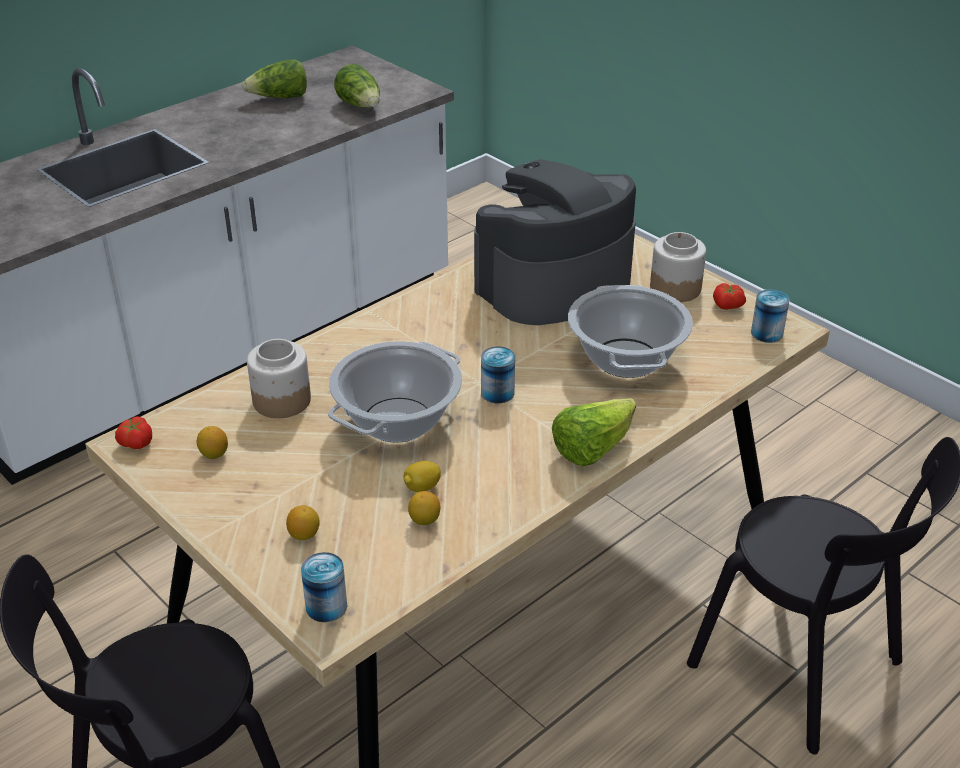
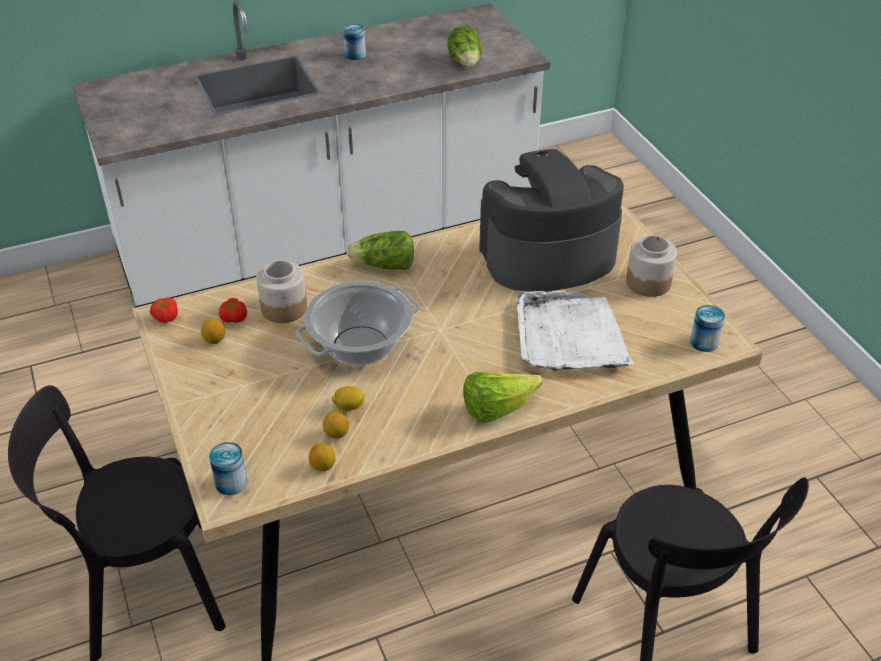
camera: 20 degrees right, 5 degrees up
lettuce [242,59,307,98] -> lettuce moved to [346,231,414,270]
lemon [286,505,320,540] -> lemon moved to [309,443,335,471]
can [481,347,515,403] -> can moved to [343,24,366,60]
cooking pot [568,285,693,378] -> white tray [517,291,634,370]
tomato [713,283,746,310] -> tomato moved to [219,298,247,323]

